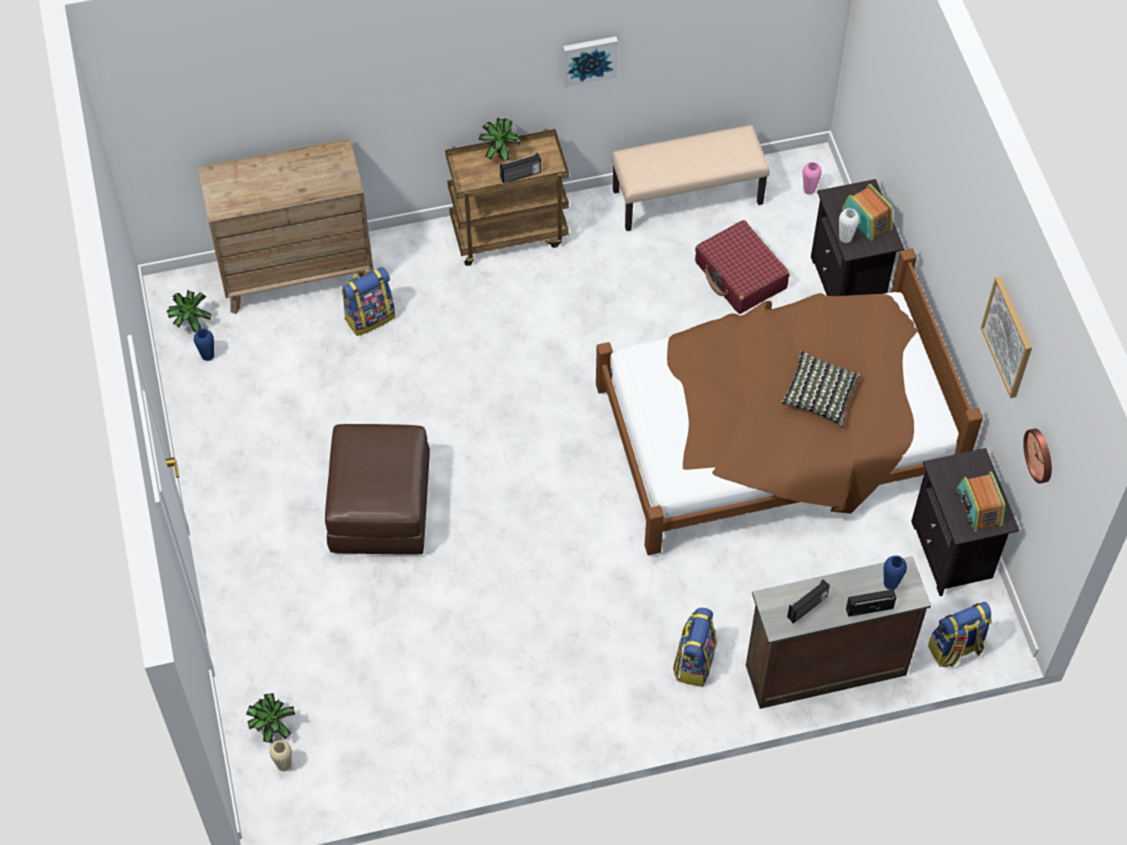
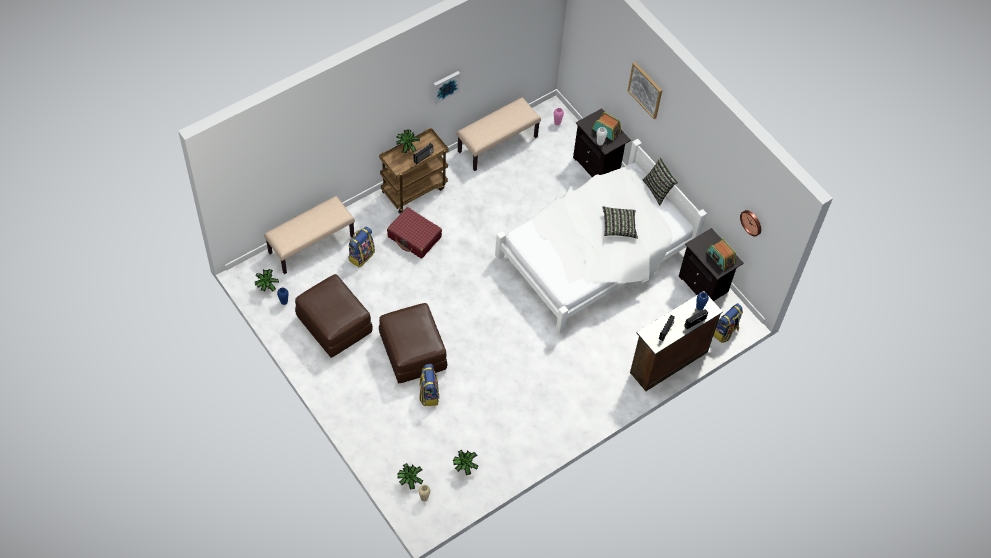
camera: 25 degrees left, 0 degrees up
brown dresser [198,139,373,314] -> beige bench [264,196,355,274]
brown bed [596,248,983,555] -> white bed [495,139,707,334]
backpack [673,608,717,687] -> backpack moved to [418,364,439,406]
red suitcase [695,220,790,314] -> red suitcase moved to [387,207,442,259]
picture [981,276,1032,398] -> picture moved to [628,62,662,119]
none -> brown ottoman [295,274,373,358]
none -> potted plant [453,450,478,475]
none -> pillow [643,158,678,206]

